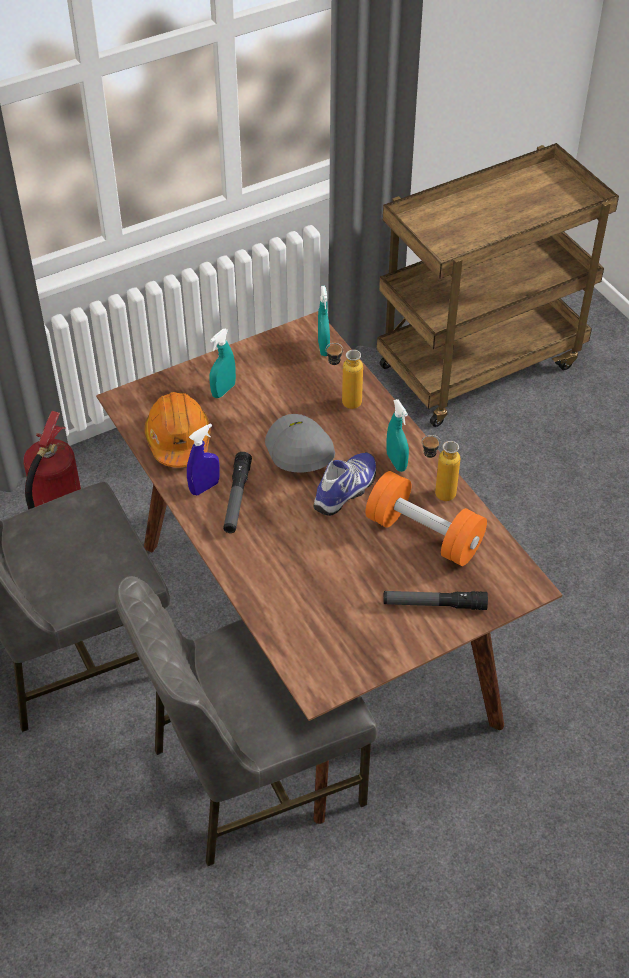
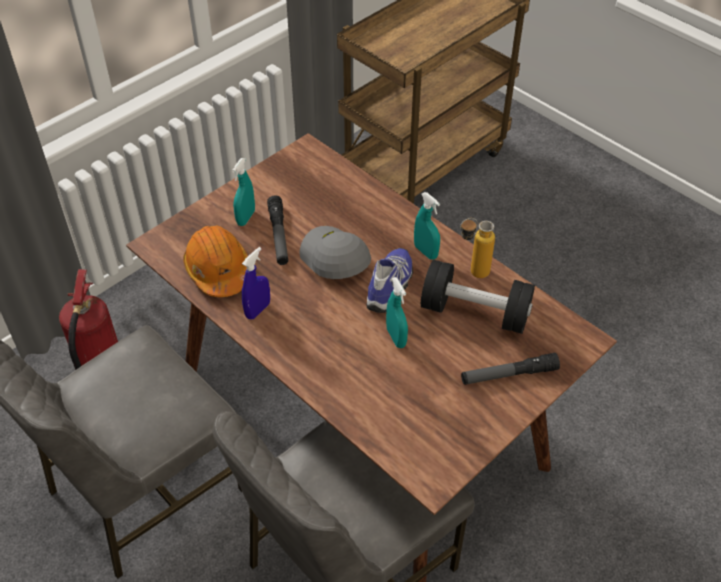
camera: 15 degrees left, 0 degrees up
flashlight [223,452,252,533] -> flashlight moved to [267,195,288,265]
turquoise spray bottle [318,286,330,356] -> turquoise spray bottle moved to [386,277,408,348]
bottle [326,343,363,409] -> none
orange dumbbell [365,471,487,566] -> black dumbbell [421,260,535,334]

